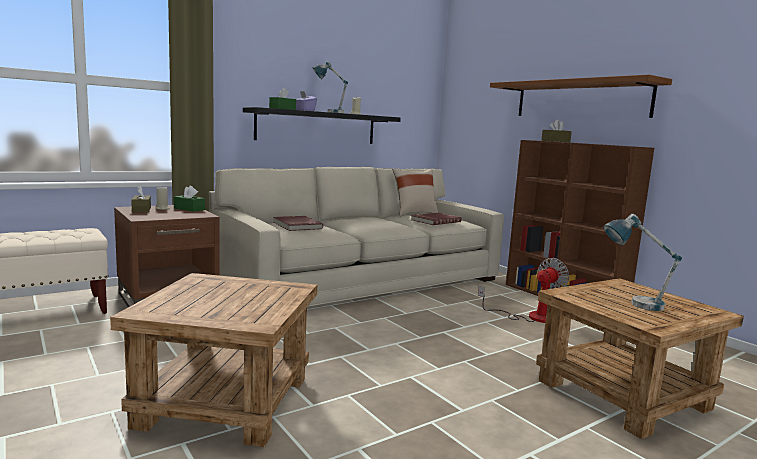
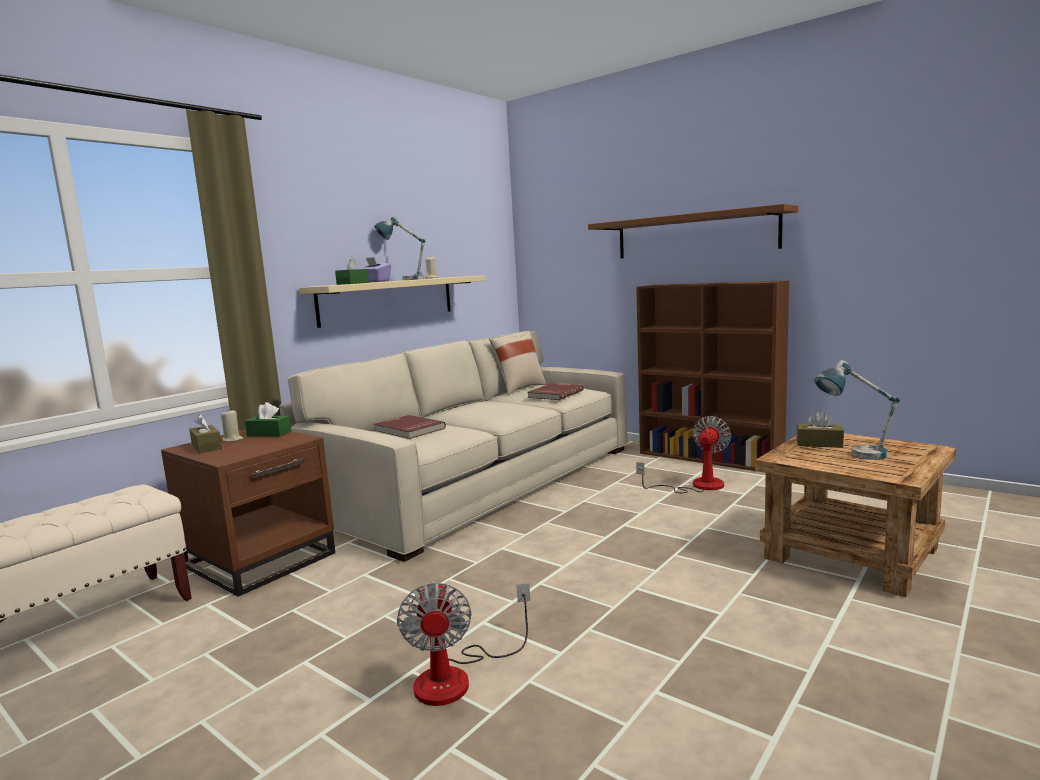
camera: 15 degrees left, 0 degrees up
brown side table [110,273,317,447] -> fan [397,580,530,706]
black shelf [243,107,401,144] -> beige shelf [299,275,485,328]
brown tissue box [541,120,572,142] -> brown tissue box moved to [796,410,844,448]

